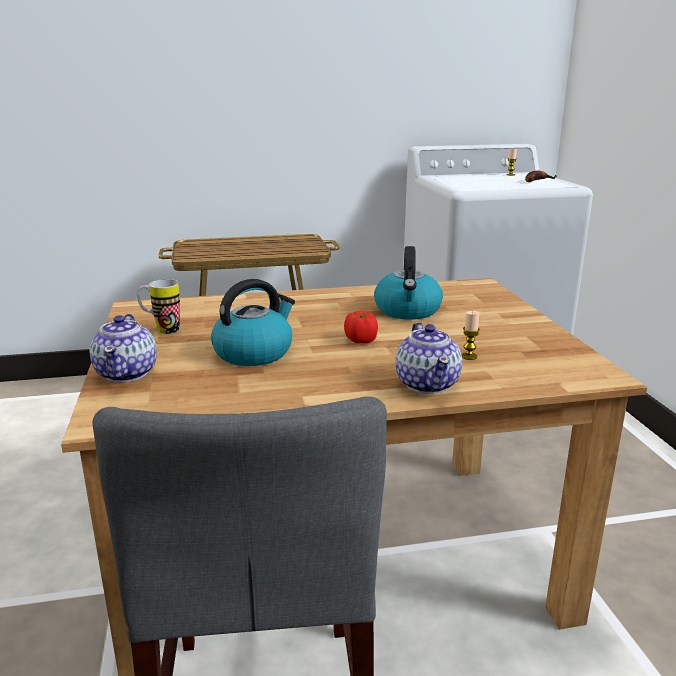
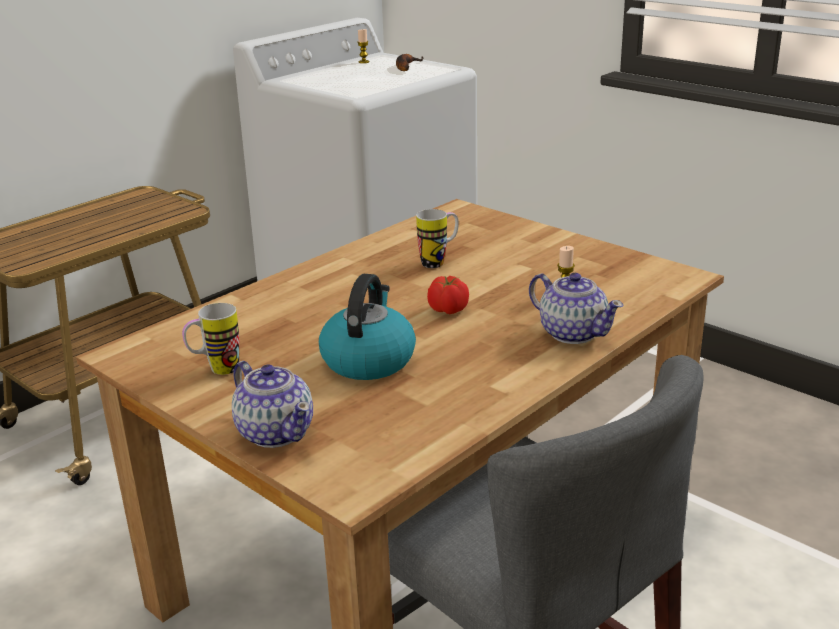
camera: 35 degrees left, 5 degrees up
kettle [374,246,443,320] -> mug [416,209,459,268]

